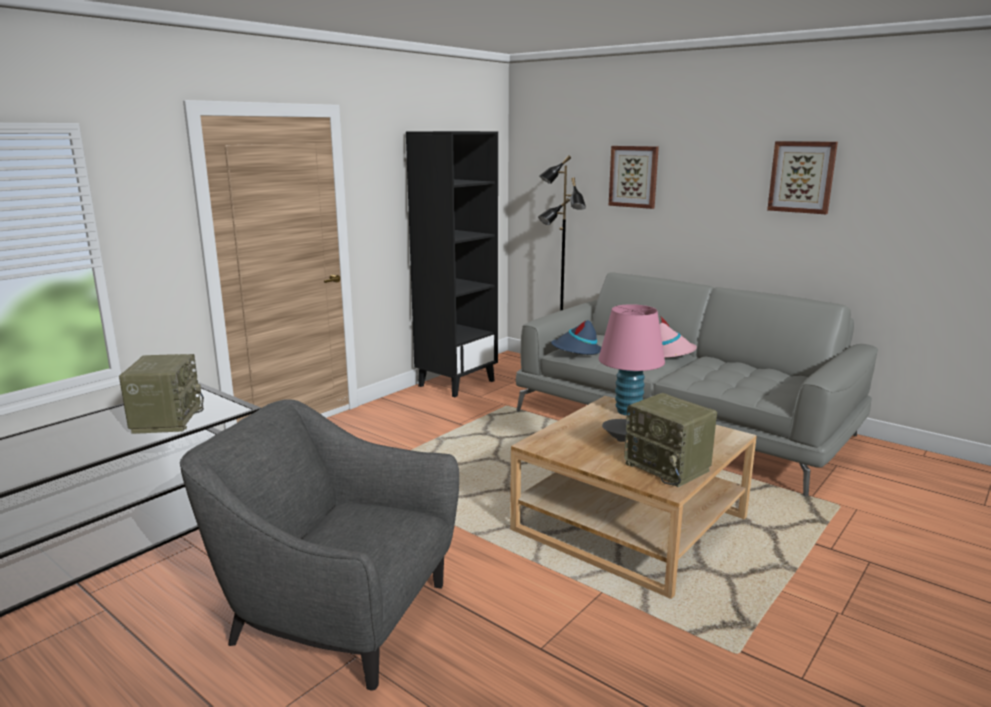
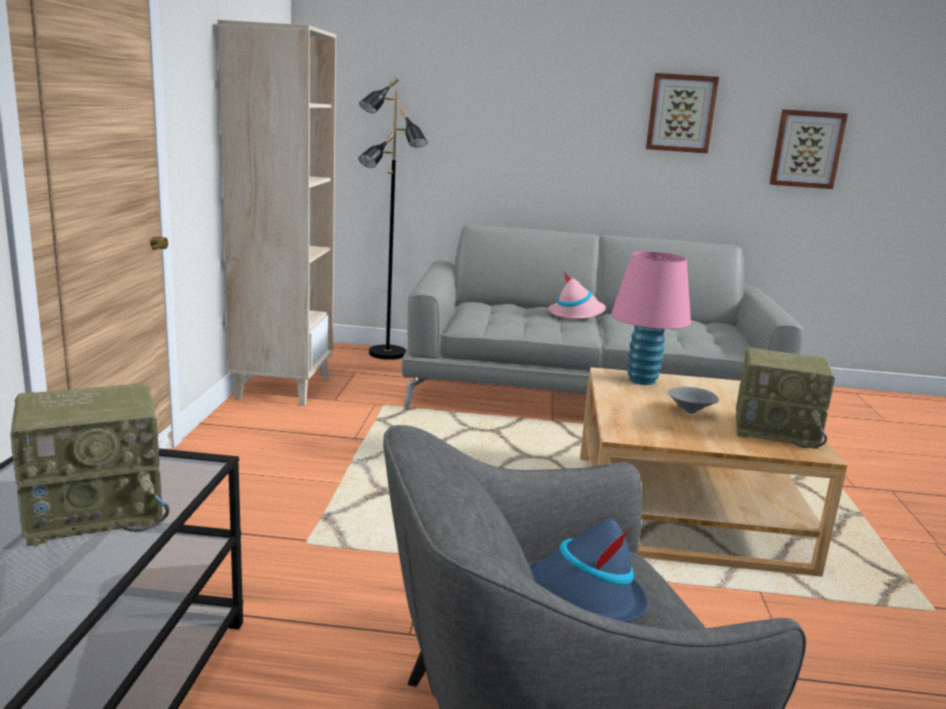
camera: 35 degrees left, 0 degrees up
radio [119,354,204,434] -> radio turned 105 degrees clockwise [10,383,169,546]
black bookcase [406,131,498,397] -> beige bookcase [217,20,336,406]
blue hat [551,320,601,355] -> blue hat moved to [529,519,648,622]
picture [609,146,659,209] -> picture moved to [769,109,848,189]

